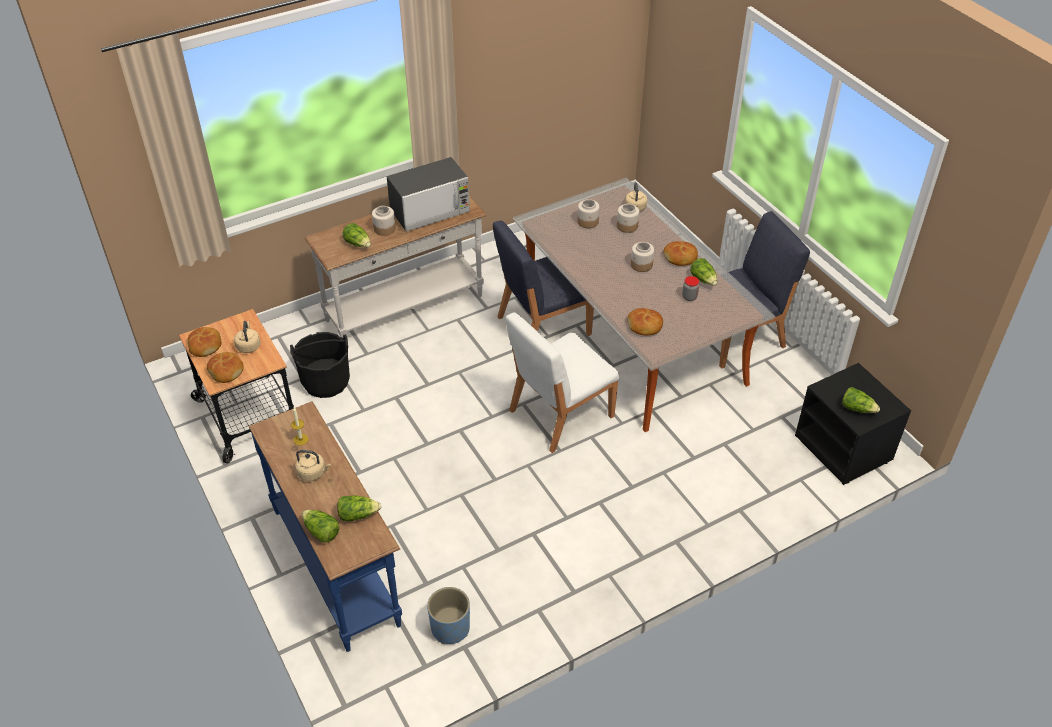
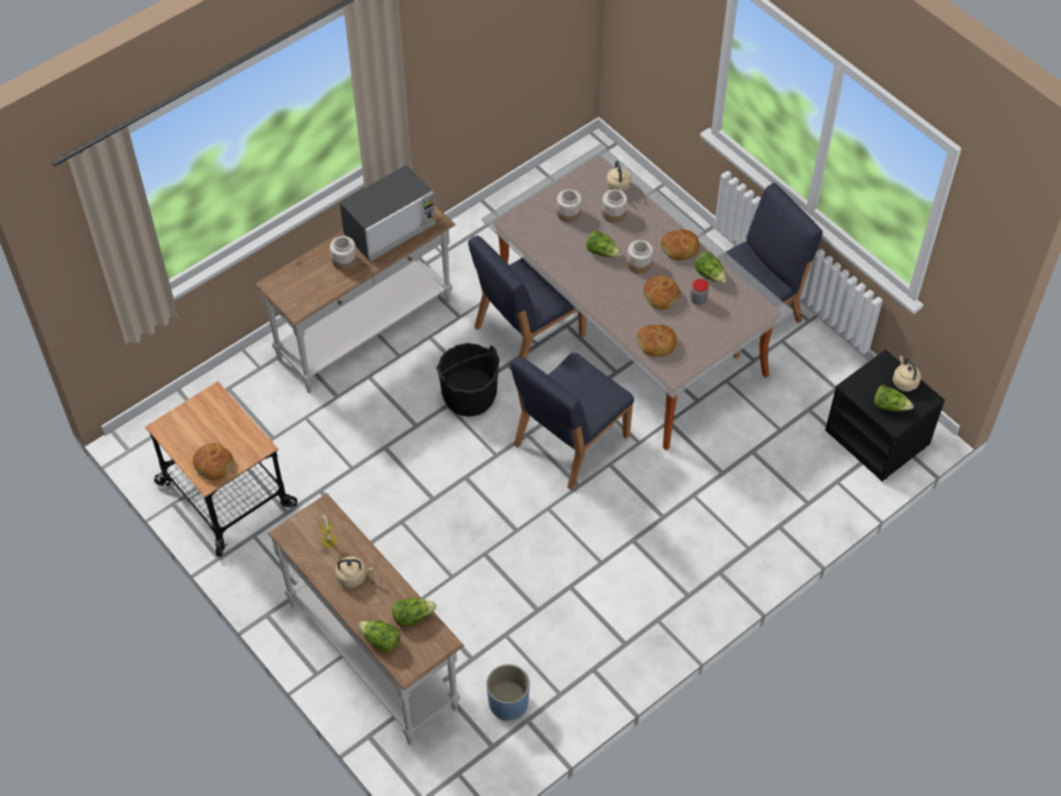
camera: 10 degrees left, 10 degrees up
bread [188,327,221,357] -> bread moved to [643,276,680,310]
beige kettle [234,321,261,353] -> beige kettle moved to [893,355,921,391]
blue console table [249,401,402,652] -> white console table [268,493,464,744]
black bucket [290,332,350,398] -> black bucket moved to [436,343,500,417]
lettuce [343,223,371,247] -> lettuce moved to [586,231,622,258]
white chair [505,312,619,453] -> blue chair [511,353,634,490]

